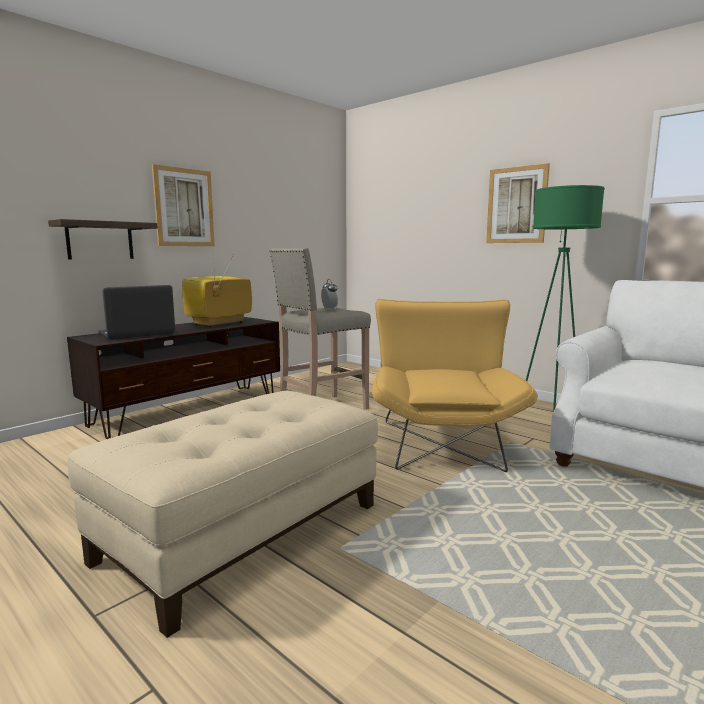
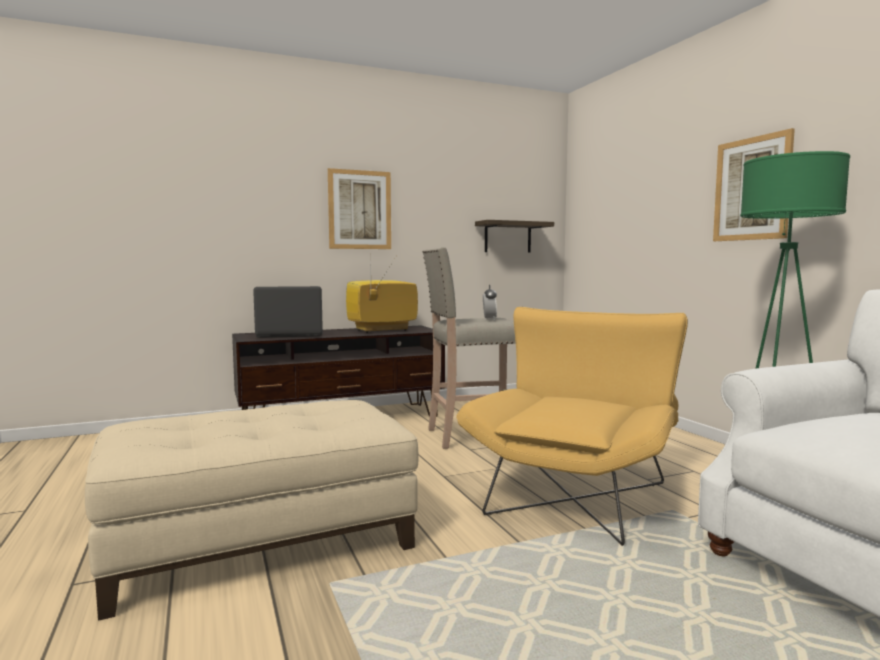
camera: 25 degrees right, 5 degrees down
shelf [48,219,158,260] -> shelf moved to [475,220,554,253]

